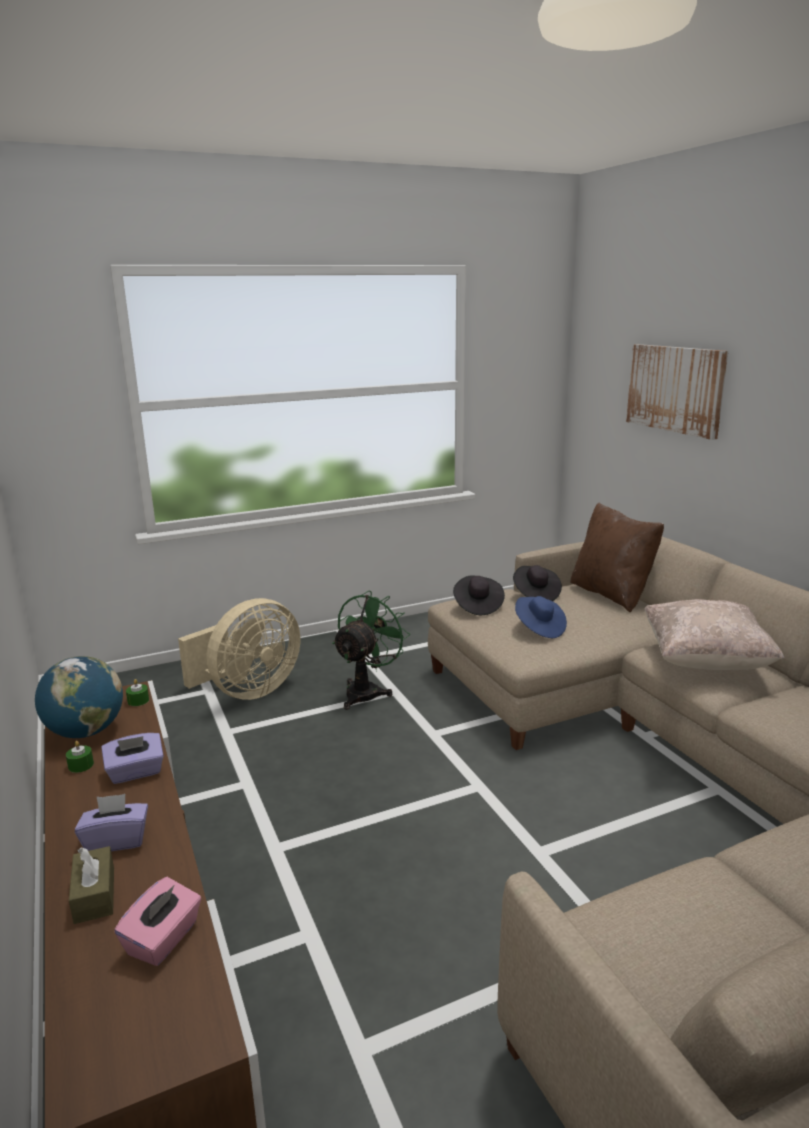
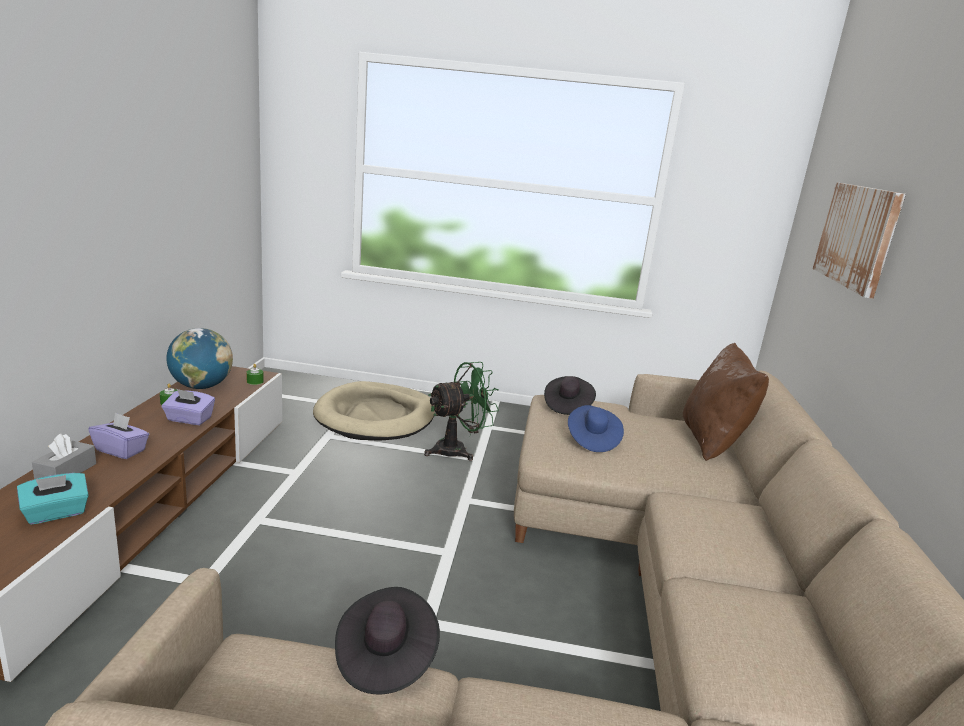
camera: 30 degrees right, 0 degrees up
brown tissue box [69,846,114,924] -> grey tissue box [32,433,96,479]
pink tissue box [114,877,201,966] -> turquoise tissue box [17,473,89,525]
beige fan [178,598,300,700] -> beige dog bed [313,381,435,441]
black hat [513,565,562,601] -> black hat moved to [335,587,440,694]
beige pillow [644,599,784,670] -> none

